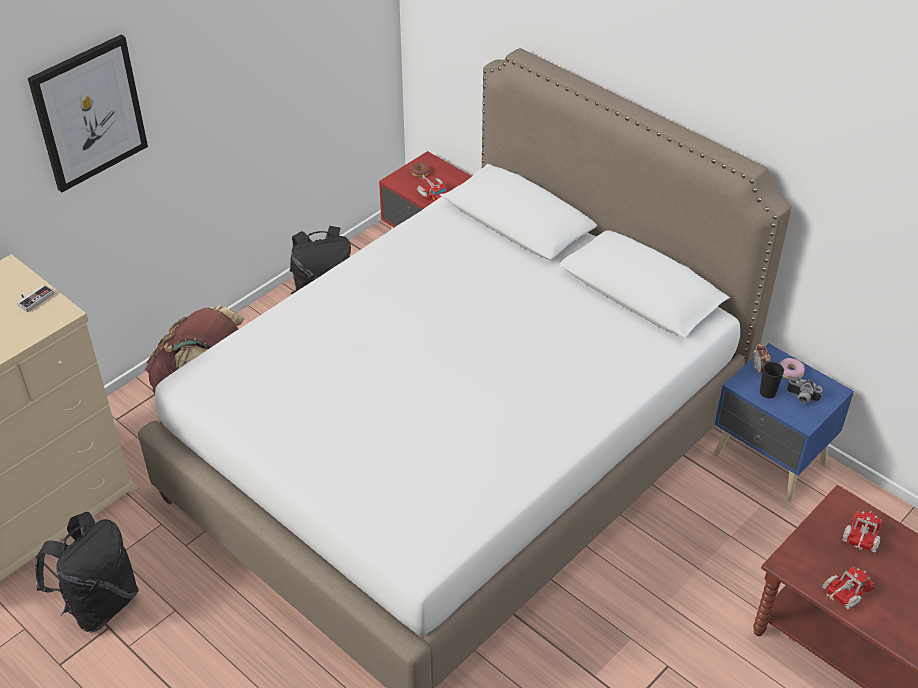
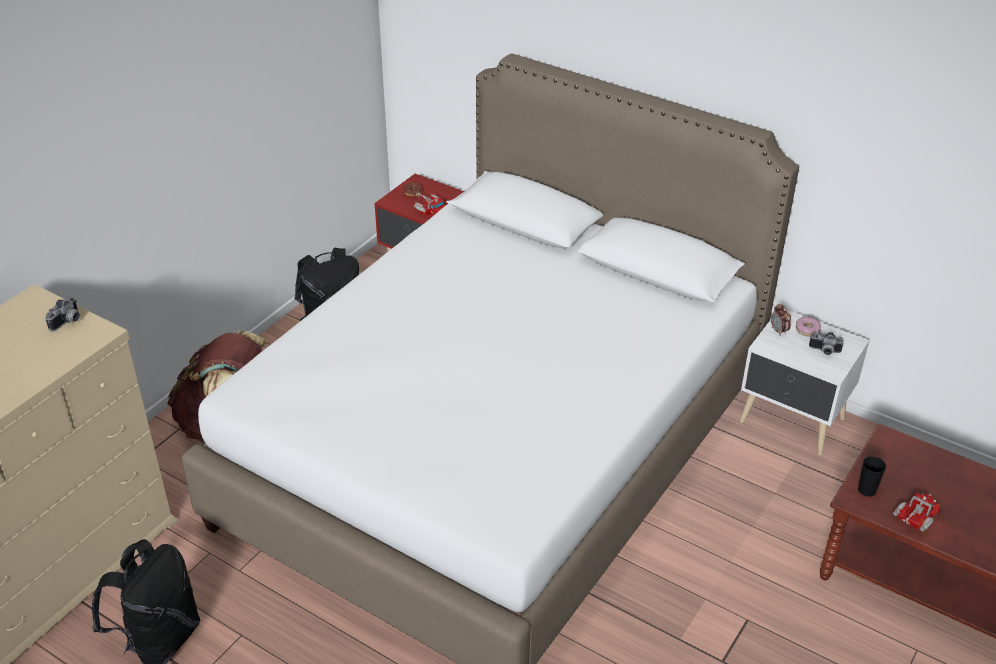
camera: 10 degrees left, 5 degrees down
game controller [17,285,54,312] -> camera [45,296,80,332]
picture [28,35,148,192] -> none
blue nightstand [714,343,854,502] -> white nightstand [740,309,870,456]
black cup [760,362,784,398] -> black cup moved to [858,456,886,496]
toy truck [842,511,882,552] -> none

